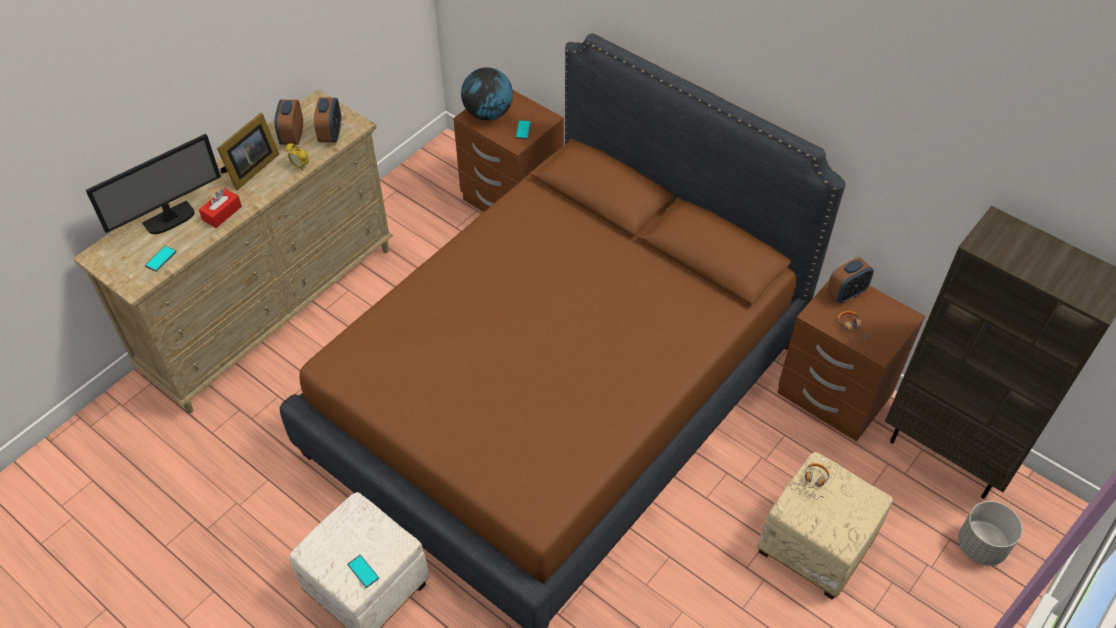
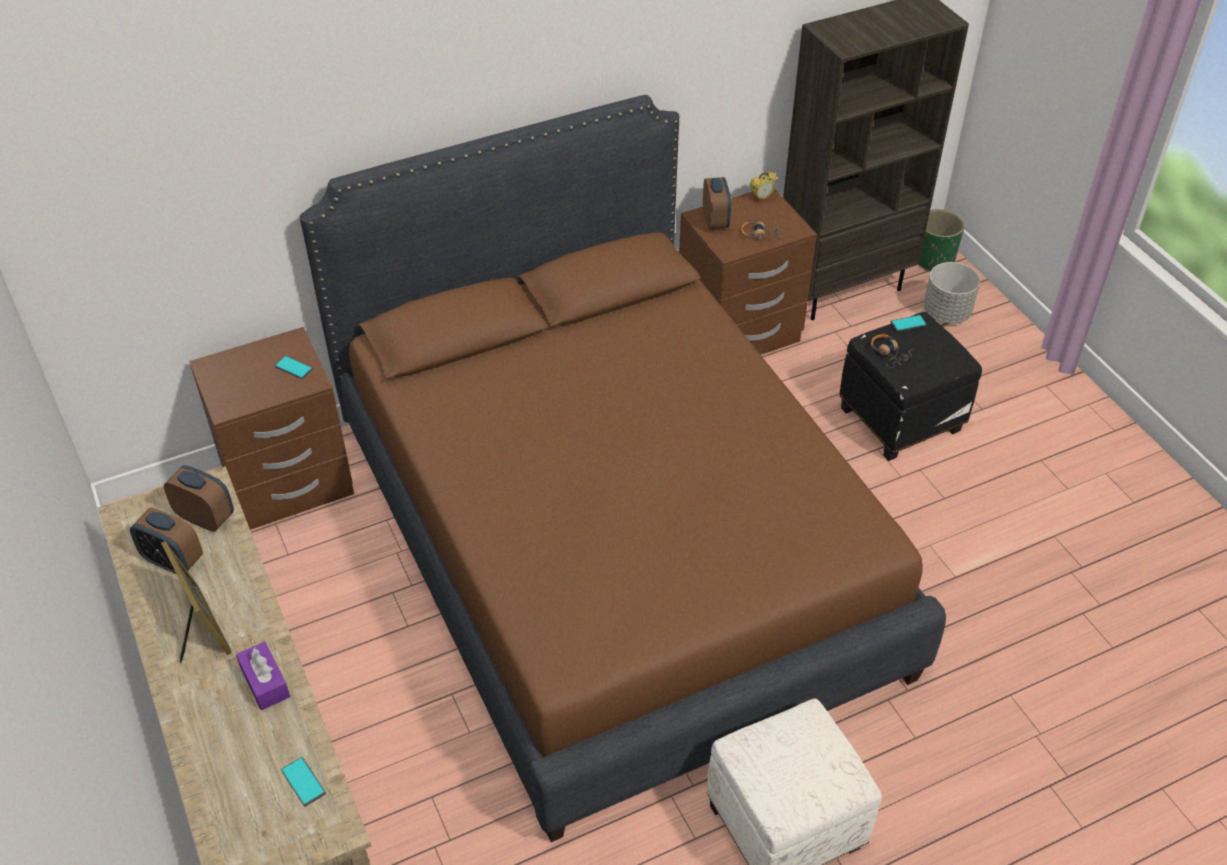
camera: 65 degrees left, 5 degrees down
monitor [86,133,221,234] -> none
red tissue box [199,188,242,228] -> purple tissue box [236,642,290,710]
alarm clock [285,143,309,170] -> alarm clock moved to [750,172,777,202]
phone [347,555,379,588] -> phone moved to [891,315,927,332]
globe [461,67,513,120] -> none
beige ottoman [757,452,893,600] -> black ottoman [839,312,982,461]
none -> green planter [919,209,965,271]

